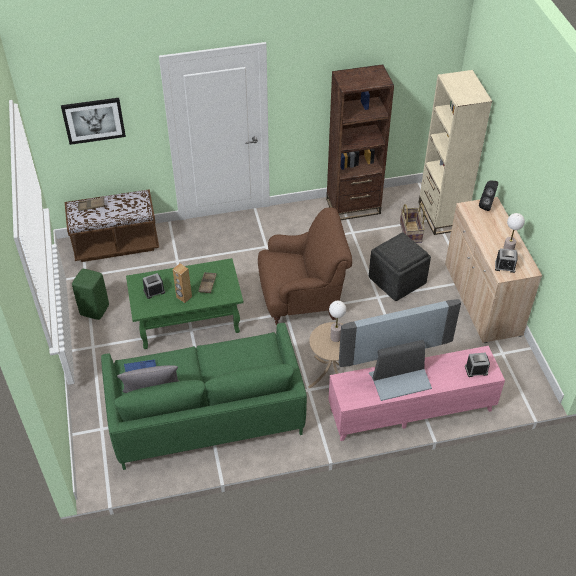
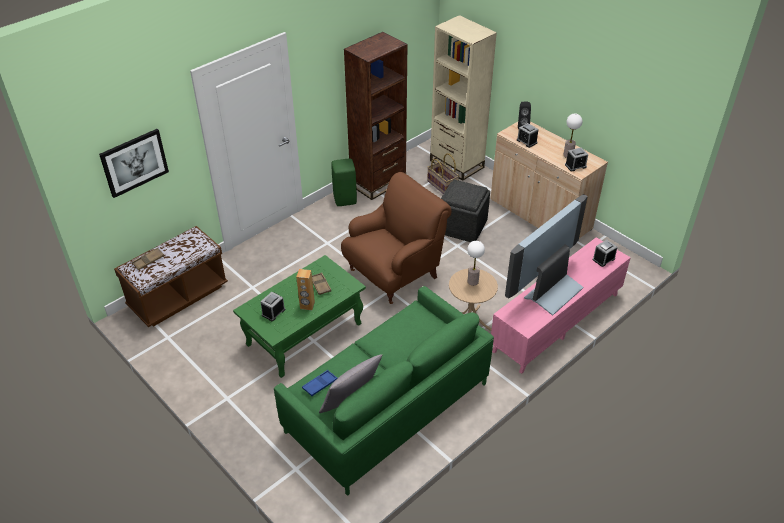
camera: 30 degrees left, 5 degrees down
green stool [72,269,109,320] -> green stool moved to [331,159,357,206]
none -> alarm clock [517,123,538,148]

